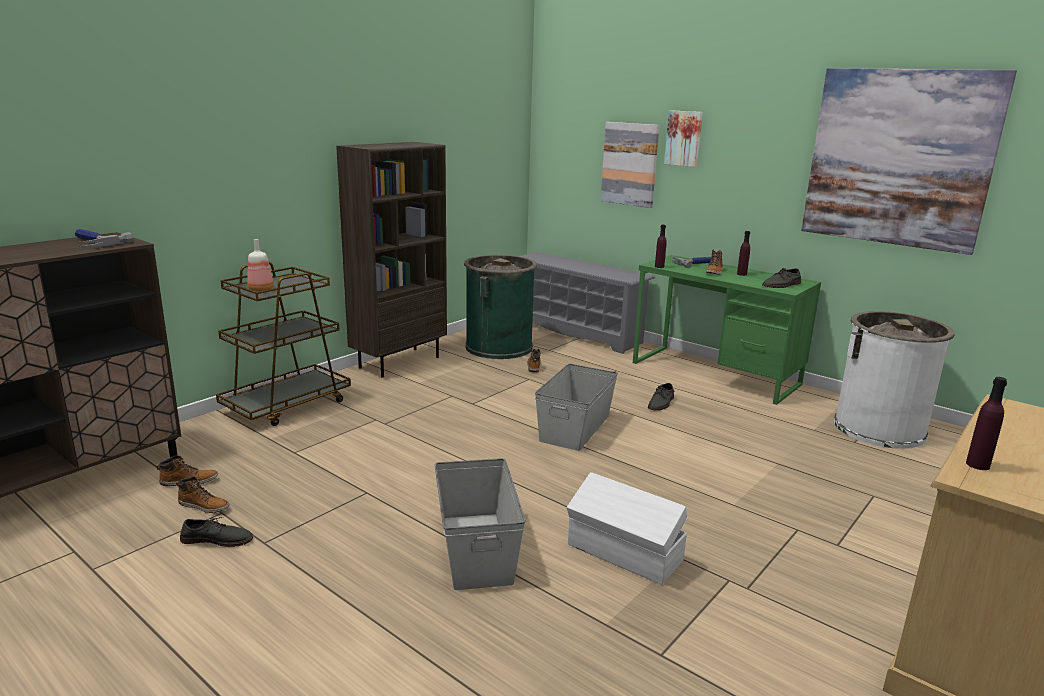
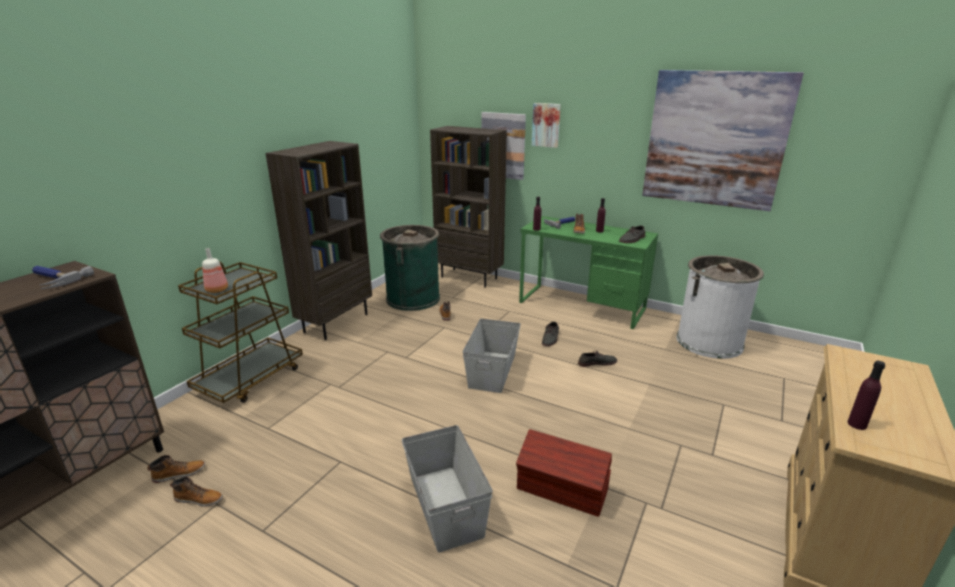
camera: 10 degrees left, 5 degrees up
grey shoe [180,517,253,547] -> grey shoe moved to [578,350,617,367]
grey shoe rack [519,252,655,354] -> brown bookcase [430,126,507,287]
white storage box [567,472,687,585] -> brown storage box [516,429,612,517]

